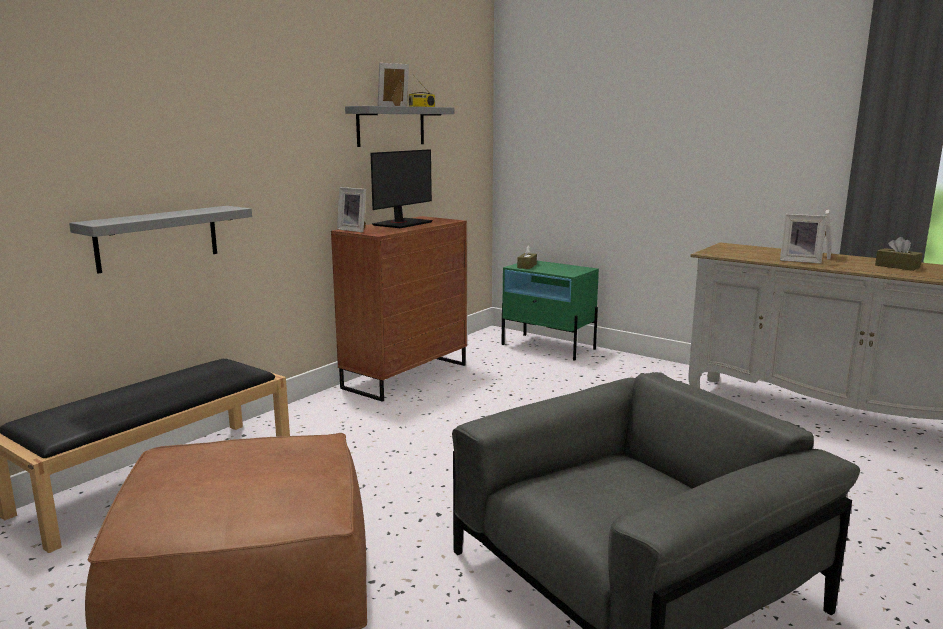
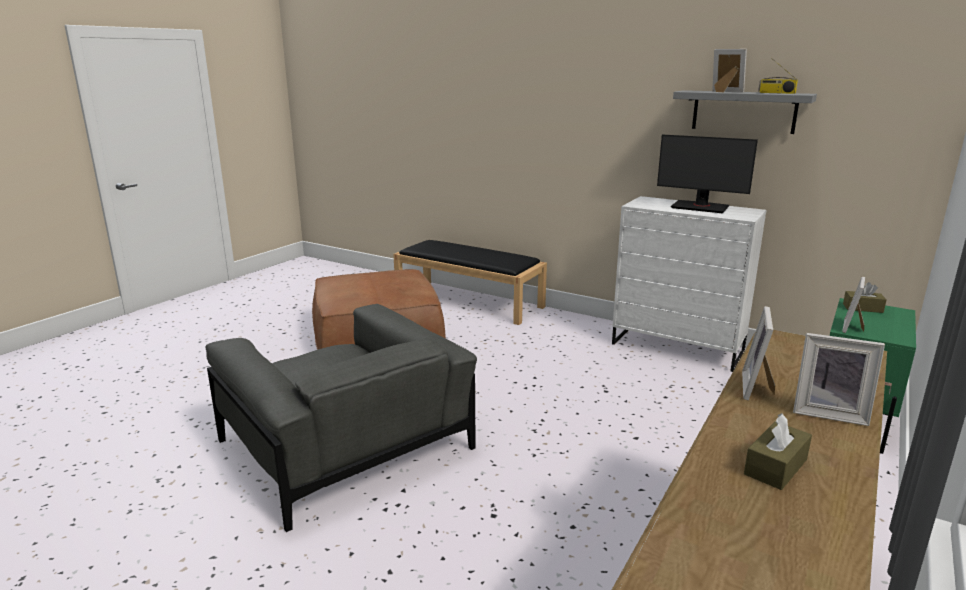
camera: 85 degrees right, 5 degrees up
grey shelf [69,206,252,274] -> none
brown dresser [331,216,467,402] -> white dresser [612,196,767,372]
picture frame [337,187,366,232] -> picture frame moved to [842,277,865,333]

